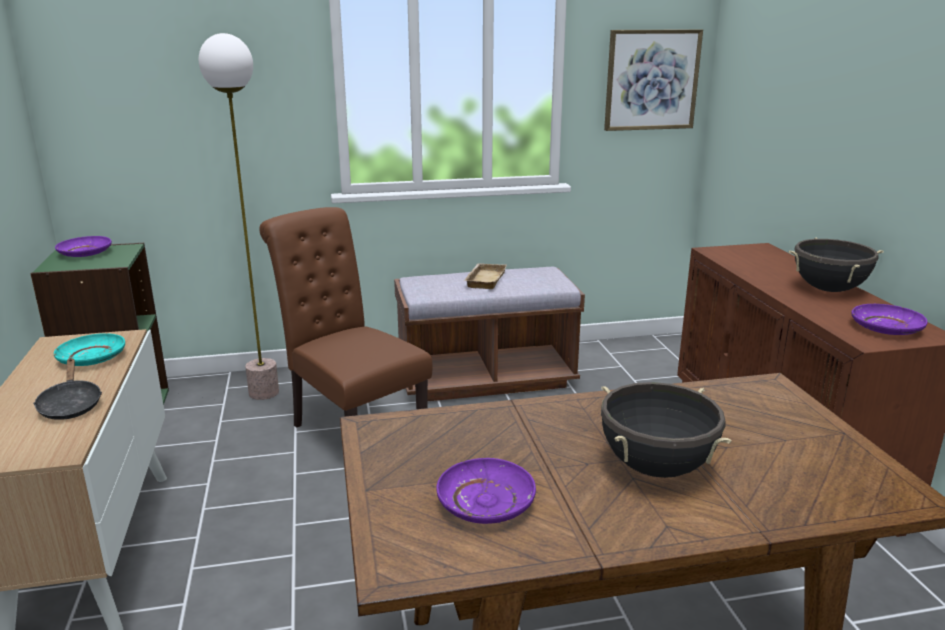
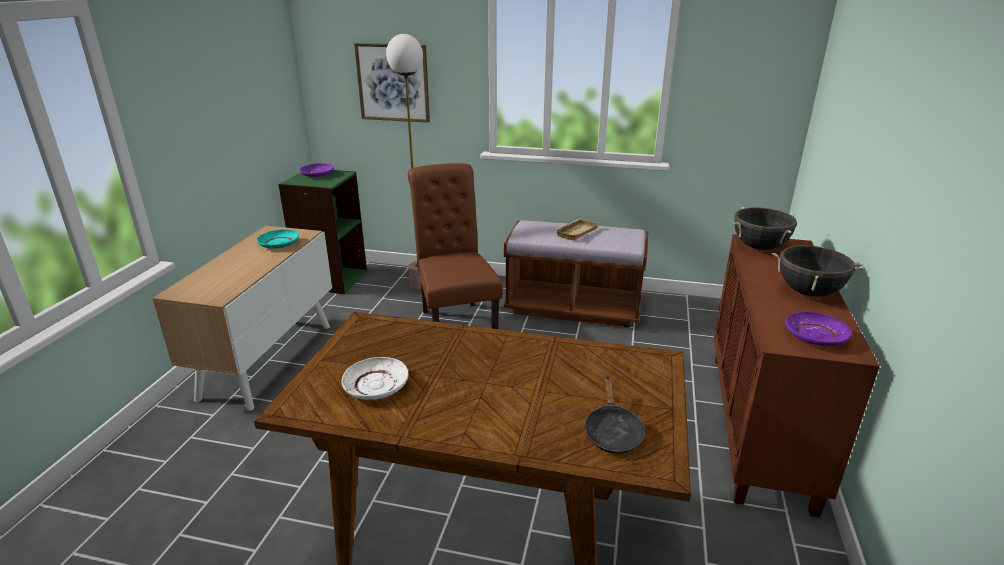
camera: 25 degrees right, 5 degrees up
black frying pan [33,358,102,420] -> black frying pan moved to [584,375,646,454]
purple plate [436,458,536,524] -> white plate [341,357,409,400]
black cooking pot [601,382,732,478] -> black cooking pot moved to [734,207,797,250]
picture [604,29,703,131] -> picture moved to [354,43,430,123]

